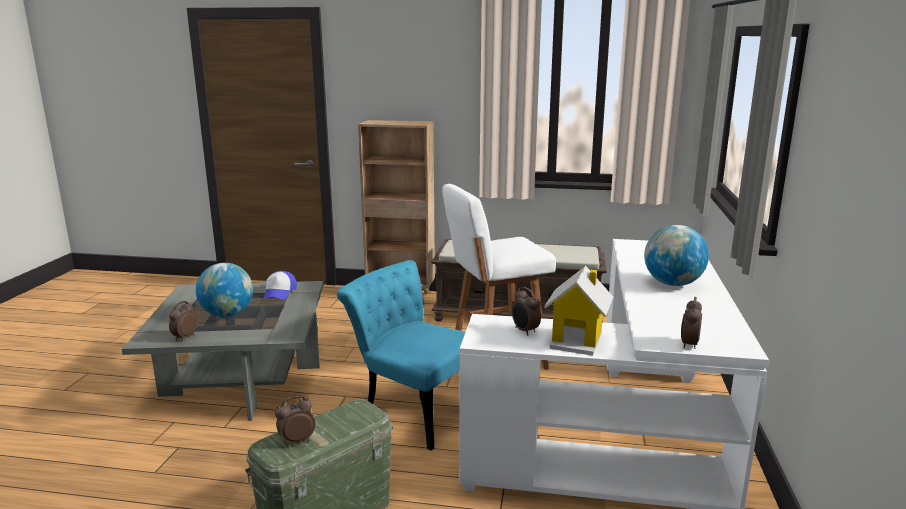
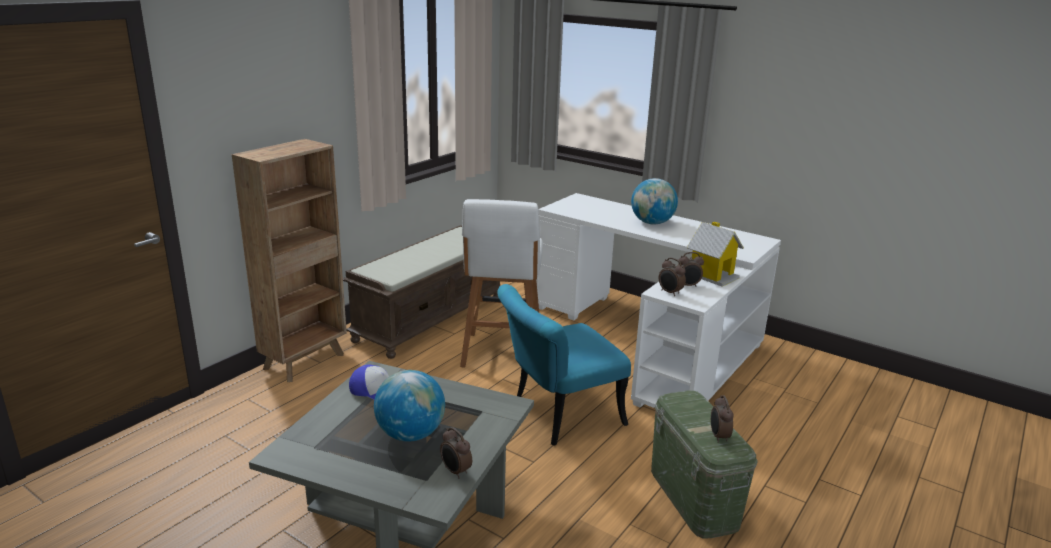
camera: 65 degrees left, 5 degrees up
alarm clock [681,297,702,349] -> alarm clock moved to [659,258,686,296]

